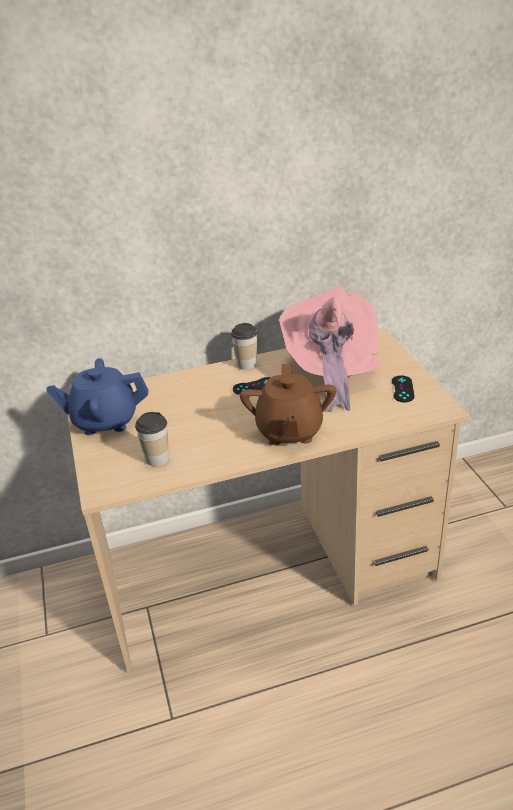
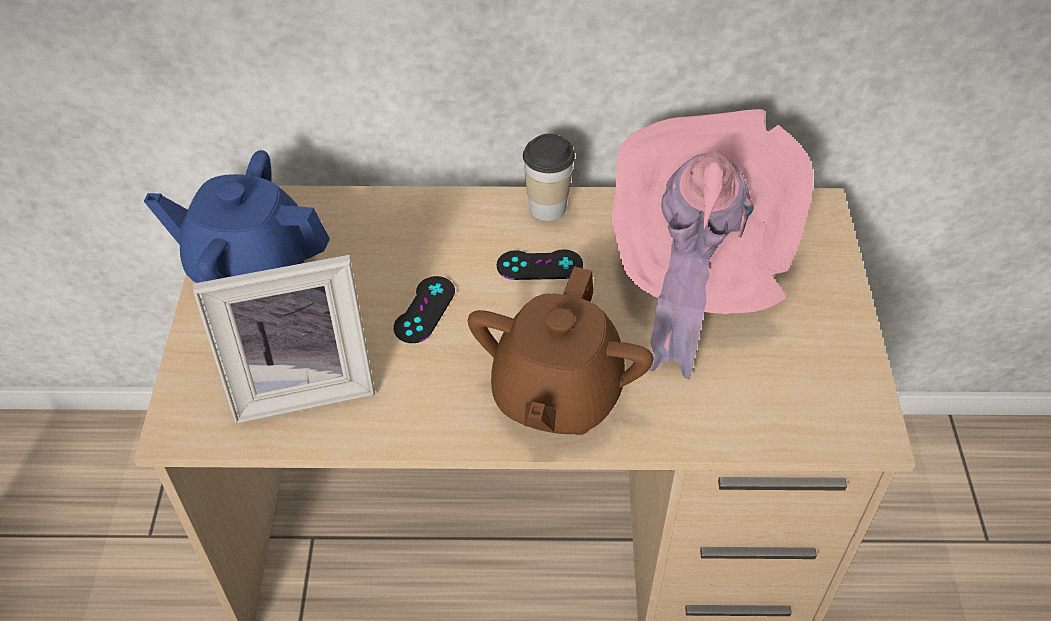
camera: 15 degrees right, 15 degrees up
cup [135,412,169,467] -> picture frame [192,255,375,423]
black game controller [392,375,415,402] -> black game controller moved to [394,276,455,343]

